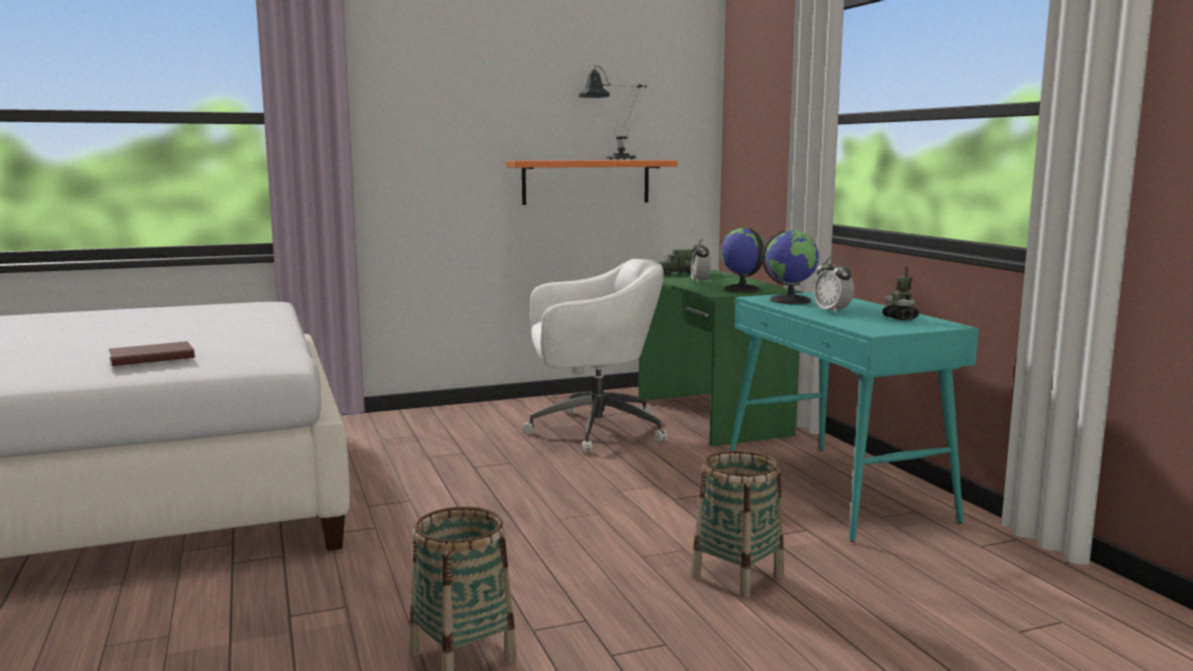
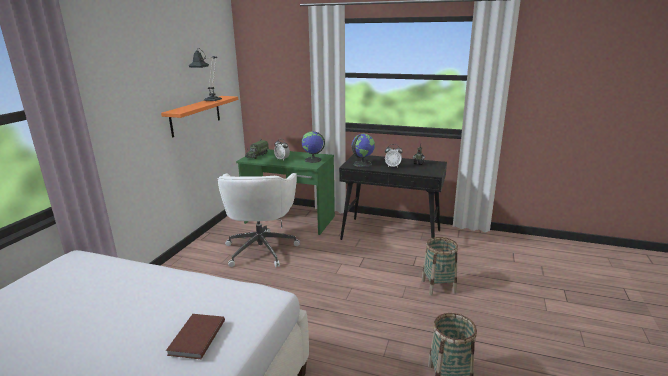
camera: 50 degrees left, 10 degrees up
white office chair [522,259,667,453] -> white office chair turned 150 degrees clockwise [217,173,300,267]
turquoise console table [730,292,979,542] -> black console table [339,154,447,240]

